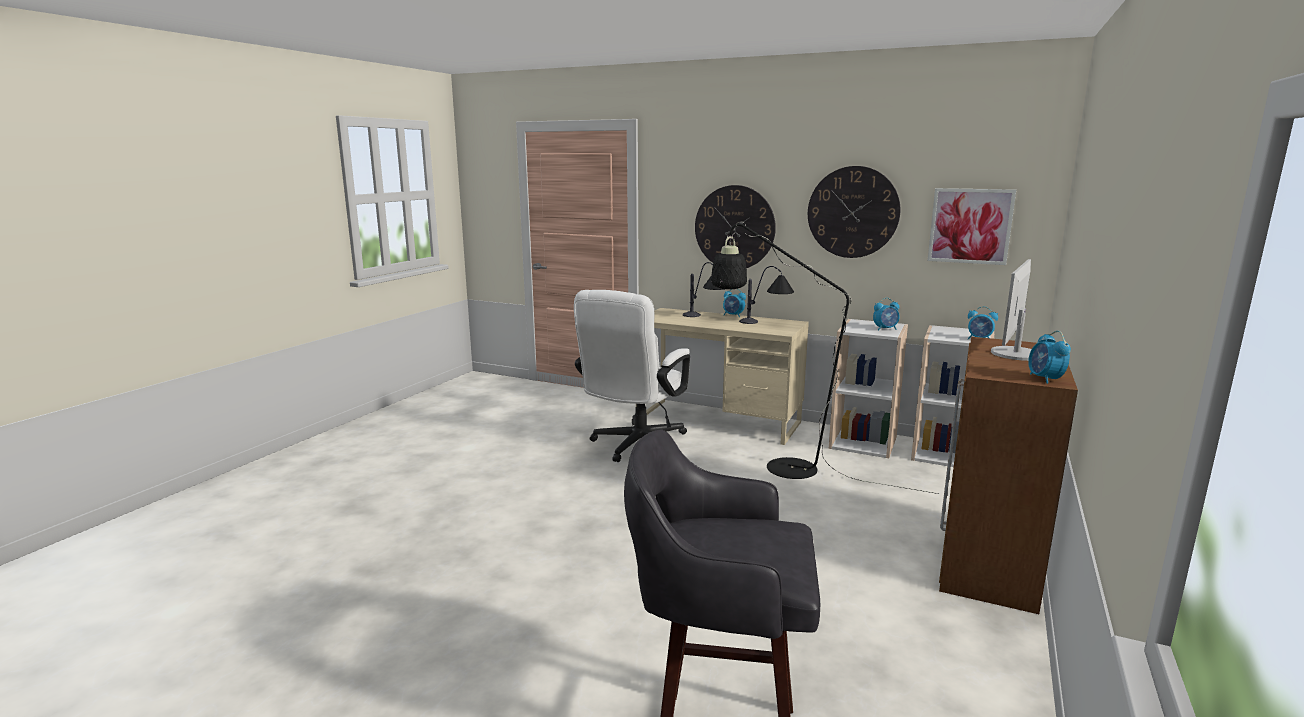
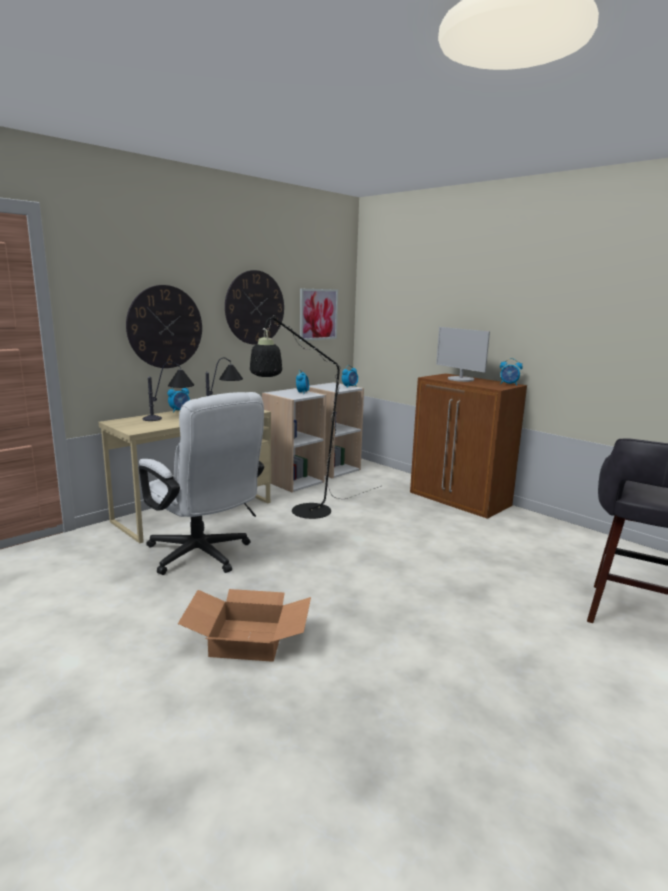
camera: 70 degrees left, 0 degrees up
none -> cardboard box [178,589,311,662]

